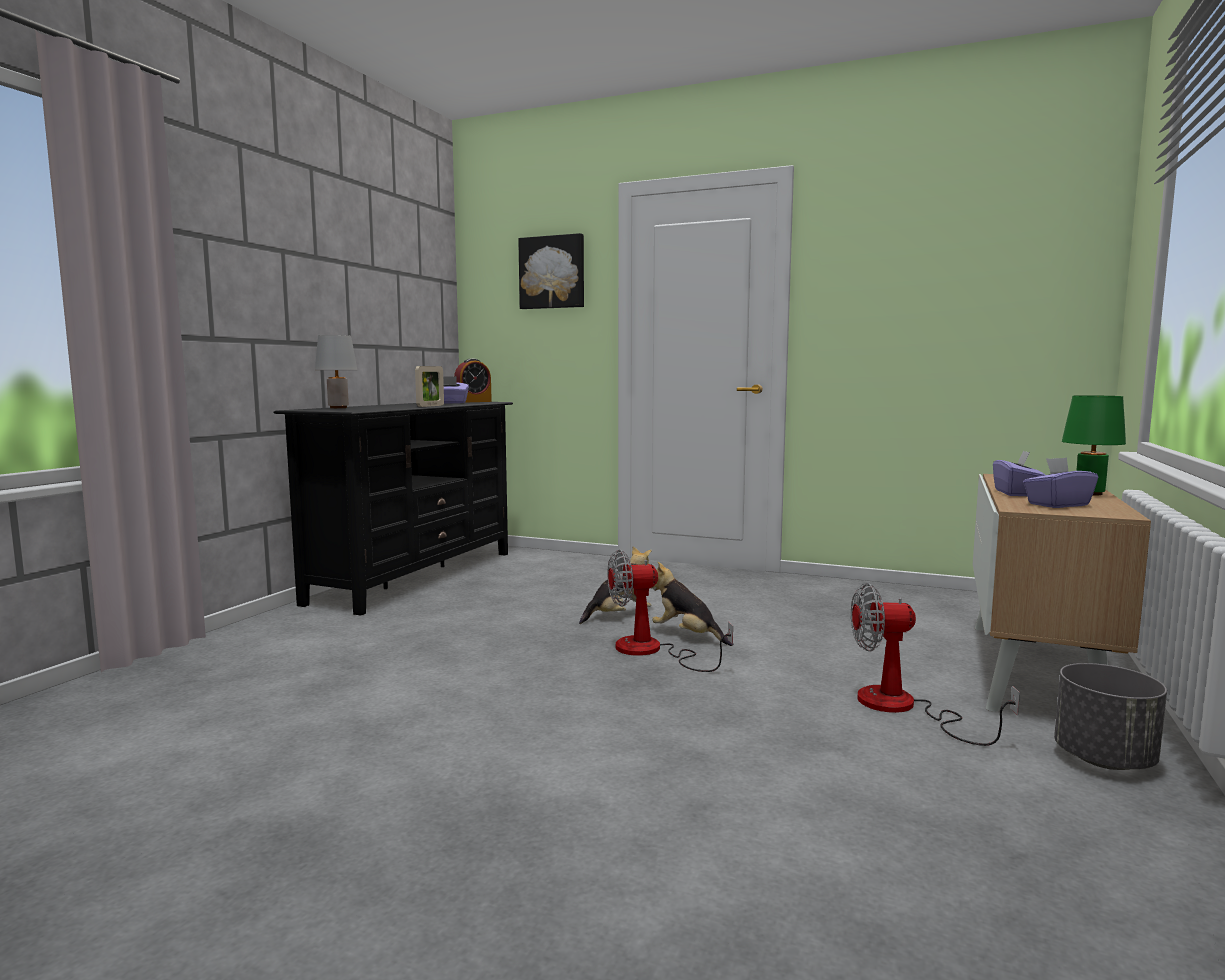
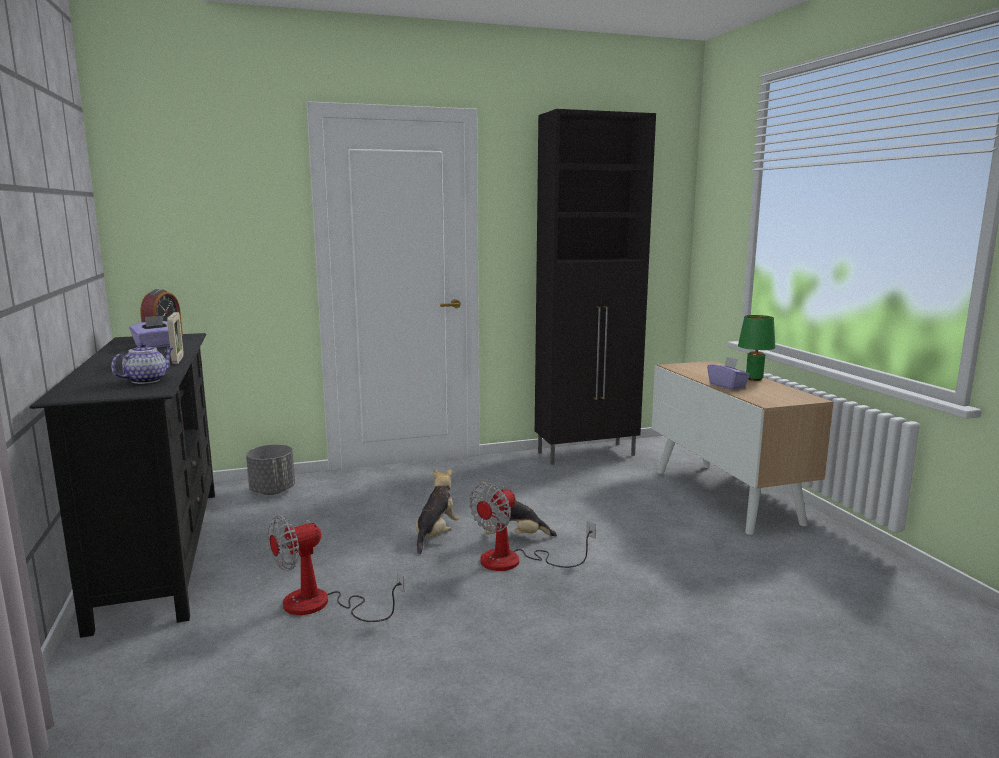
camera: 40 degrees left, 5 degrees up
grey table lamp [315,335,357,408] -> none
picture [518,233,584,309] -> none
fan [851,583,1020,746] -> fan moved to [267,515,404,622]
purple tissue box [1023,457,1098,508] -> none
grey planter [1054,663,1167,770] -> grey planter moved to [246,444,295,495]
none -> teapot [111,342,173,384]
none -> black cabinet [535,109,656,465]

